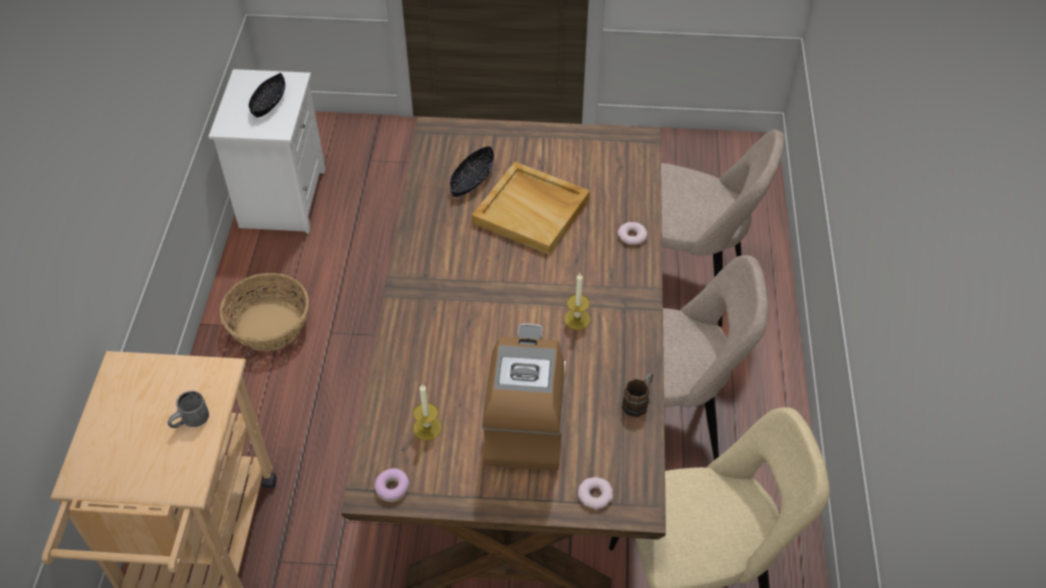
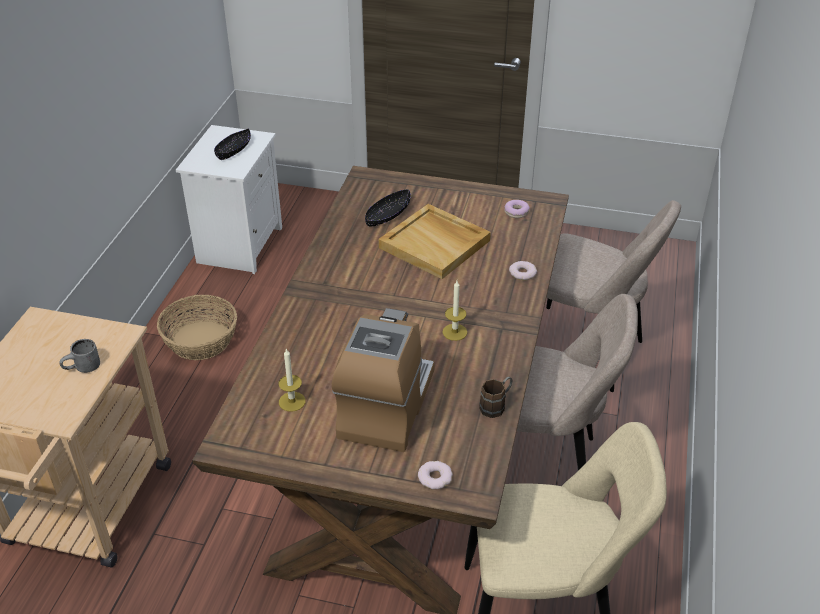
camera: 10 degrees right, 10 degrees down
donut [374,468,409,502] -> donut moved to [504,200,530,218]

